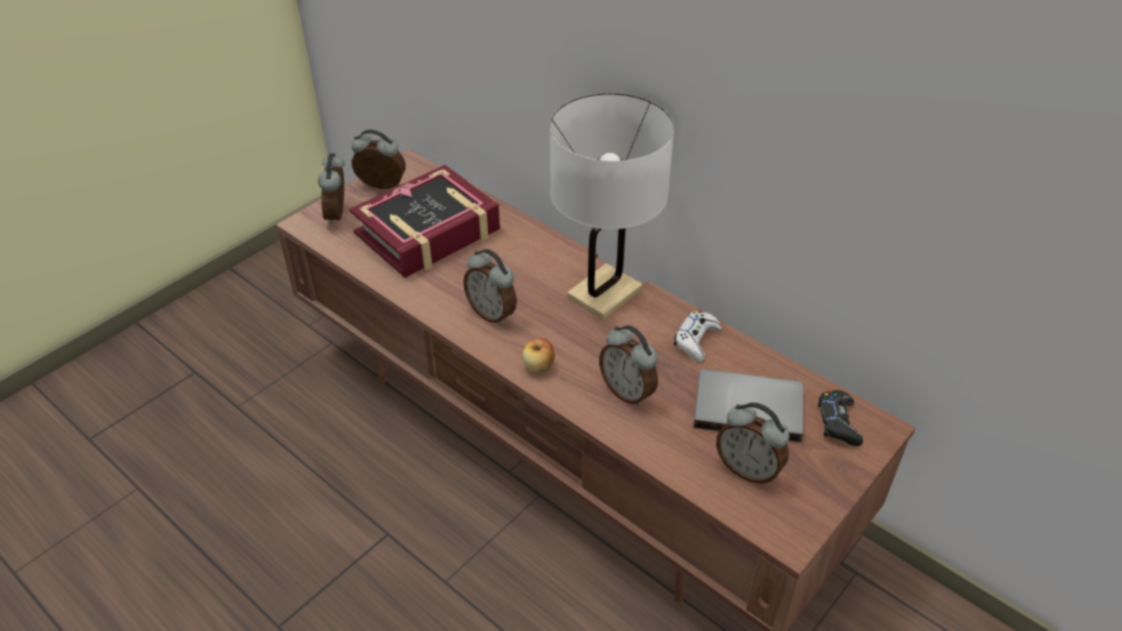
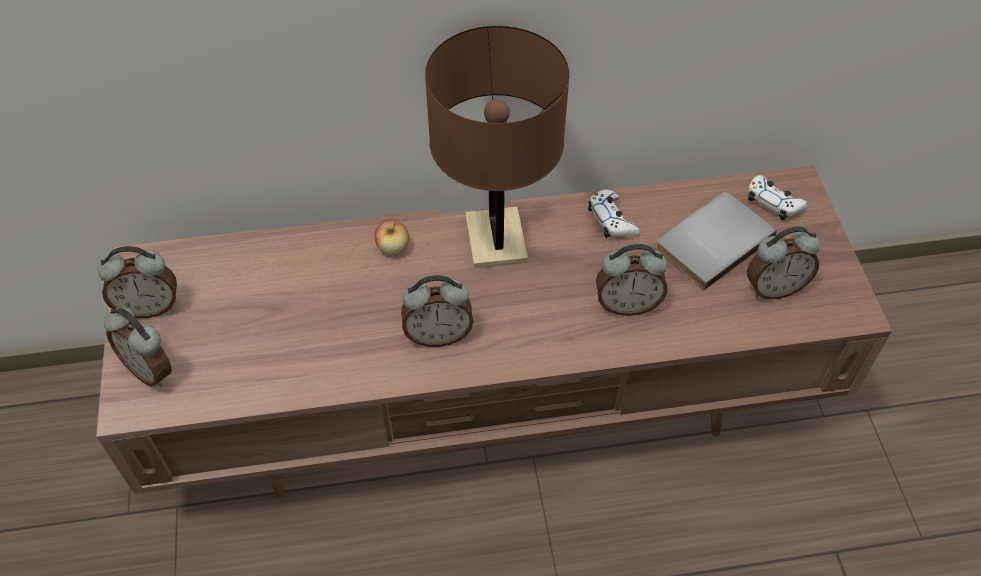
camera: 50 degrees left, 10 degrees up
book [350,165,500,278] -> none
alarm clock [351,130,406,189] -> alarm clock turned 150 degrees counterclockwise [98,246,177,318]
apple [522,338,555,372] -> apple moved to [375,219,409,255]
white table lamp [550,93,674,320] -> brown table lamp [425,26,569,268]
black game controller [818,390,863,446] -> white game controller [748,175,807,220]

